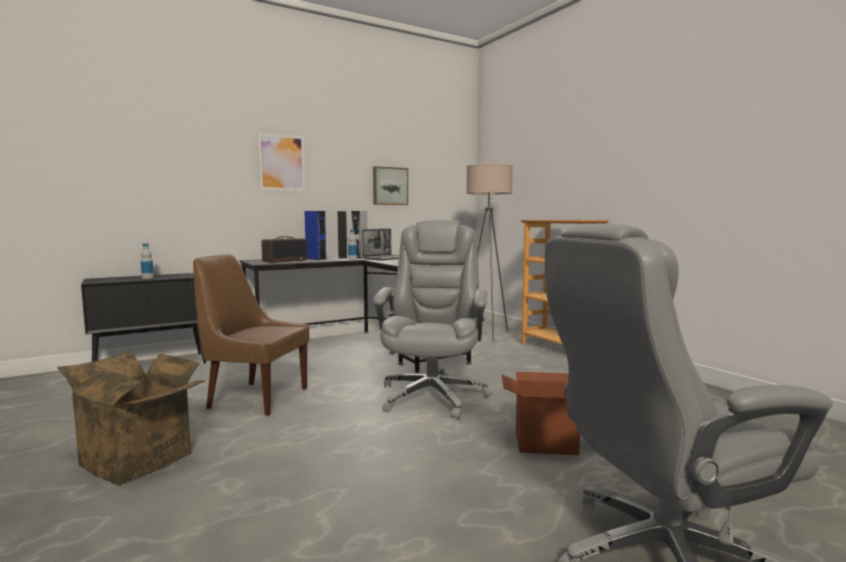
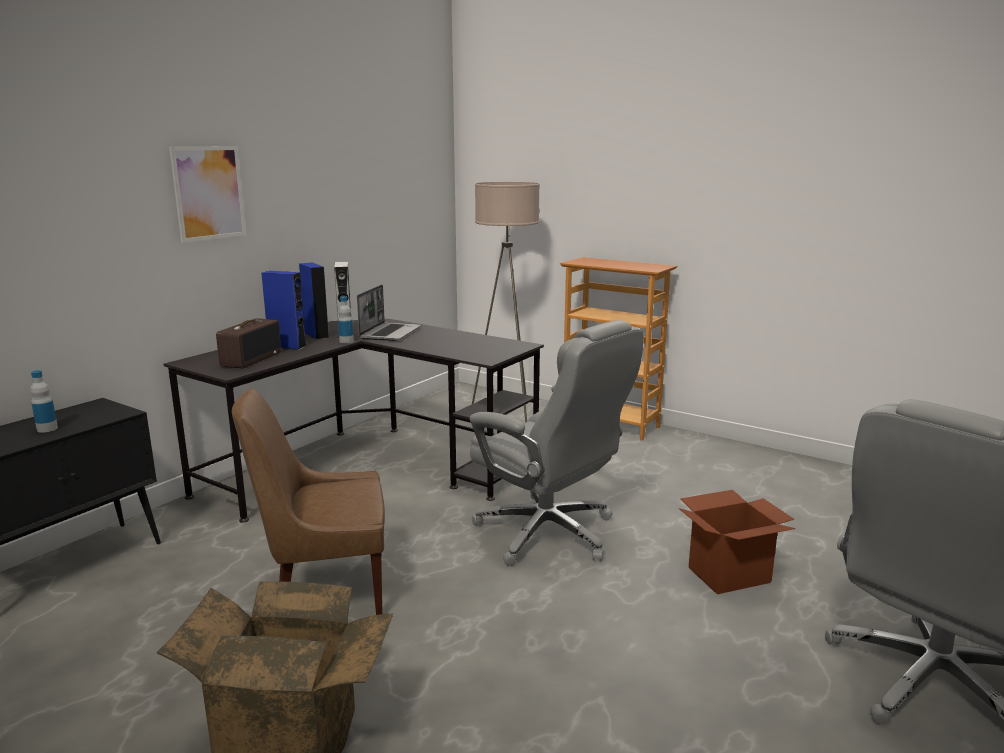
camera: 25 degrees left, 10 degrees up
picture [373,166,408,205] -> none
grey office chair [373,220,492,419] -> grey office chair turned 150 degrees clockwise [470,320,644,566]

